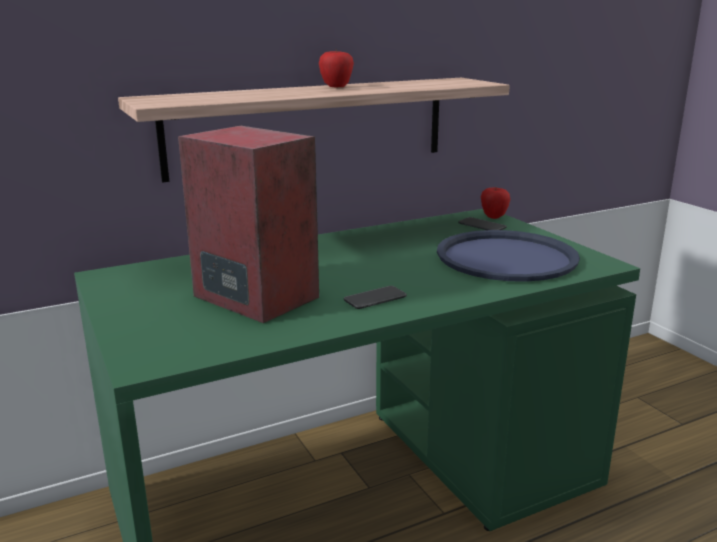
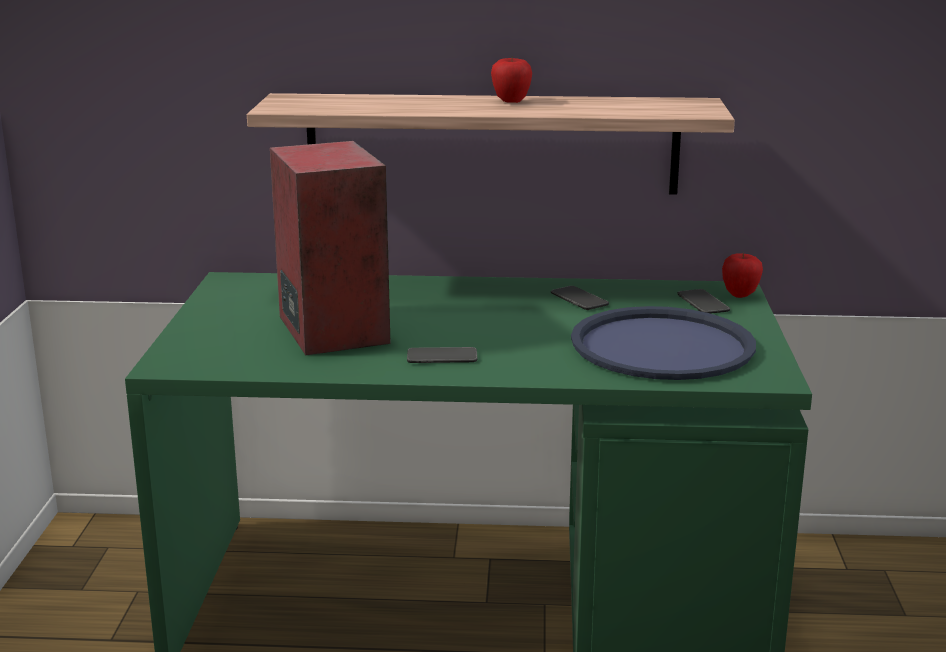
camera: 30 degrees right, 0 degrees up
none -> phone [551,286,609,310]

